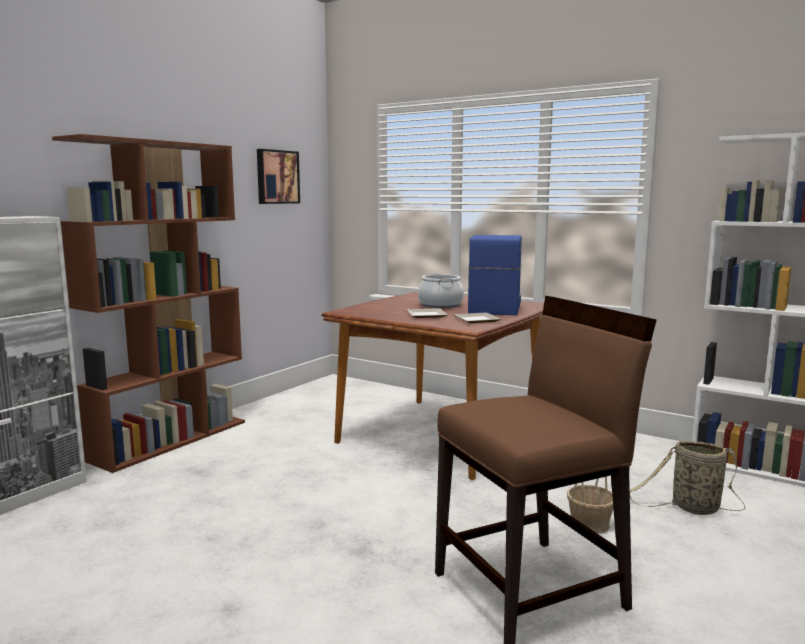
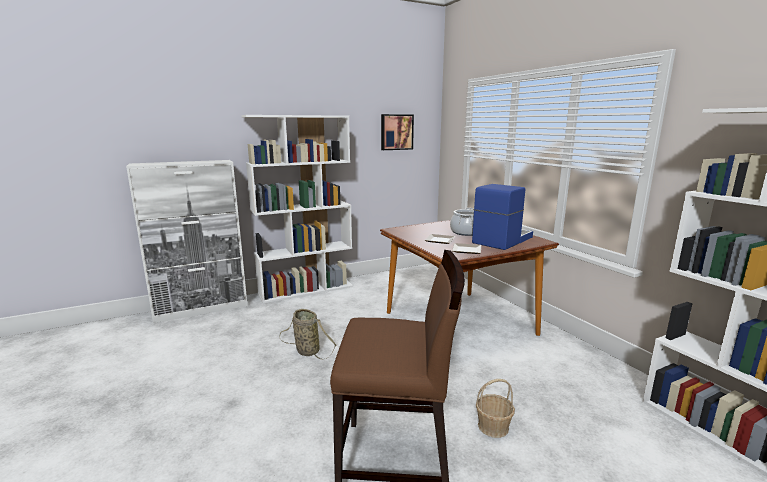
camera: 30 degrees right, 5 degrees up
brown bookcase [52,134,245,473] -> white bookcase [242,115,353,303]
basket [630,441,746,515] -> basket moved to [279,309,337,359]

